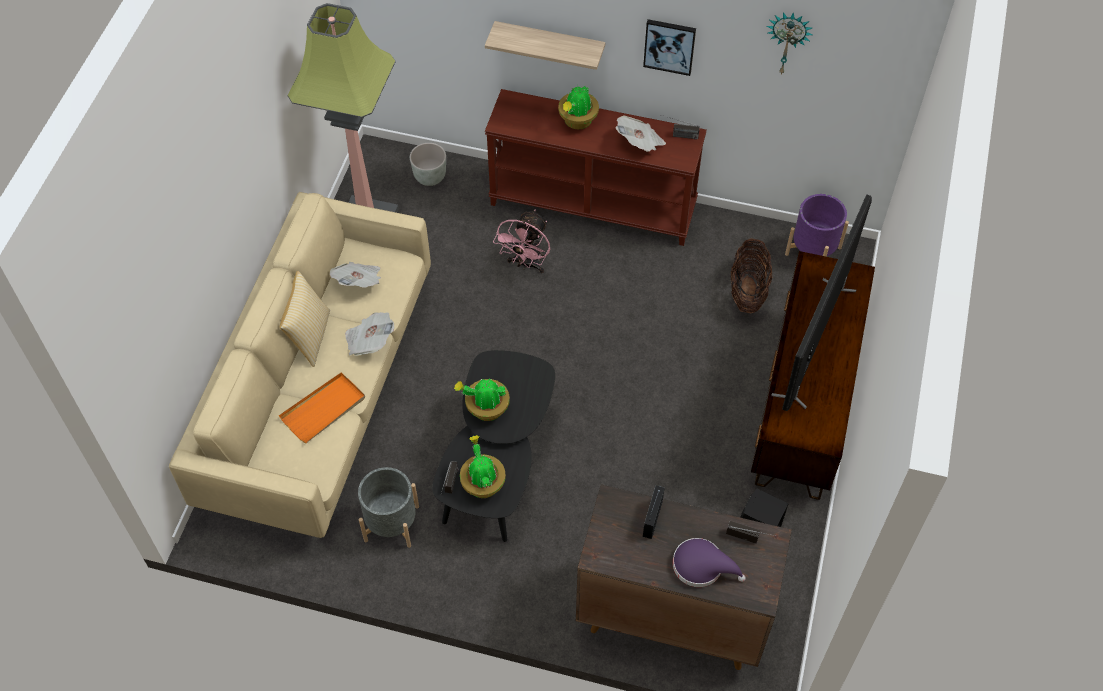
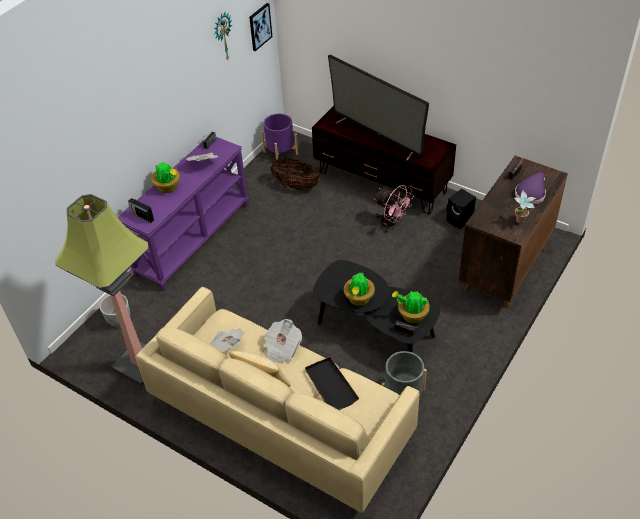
camera: 70 degrees left, 10 degrees down
orange tray [279,373,365,444] -> black tray [305,357,359,410]
shelf [485,21,605,70] -> none
brown console table [485,89,707,246] -> purple console table [118,137,249,291]
pink fan [493,209,550,273] -> pink fan moved to [374,185,414,233]
picture [643,19,696,76] -> picture moved to [249,3,272,51]
radio [643,485,665,539] -> radio moved to [128,198,154,223]
none -> potted plant [514,190,536,224]

